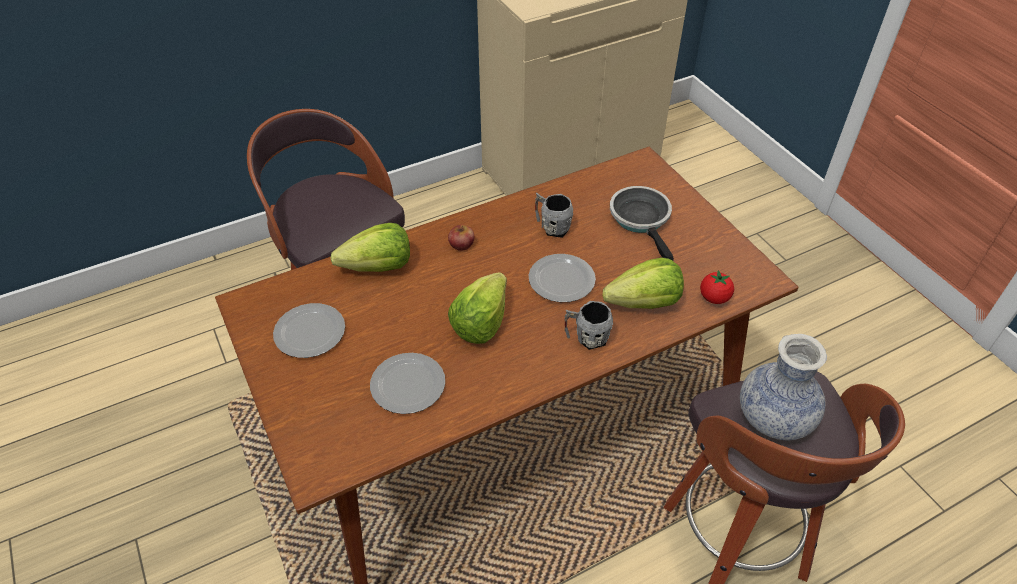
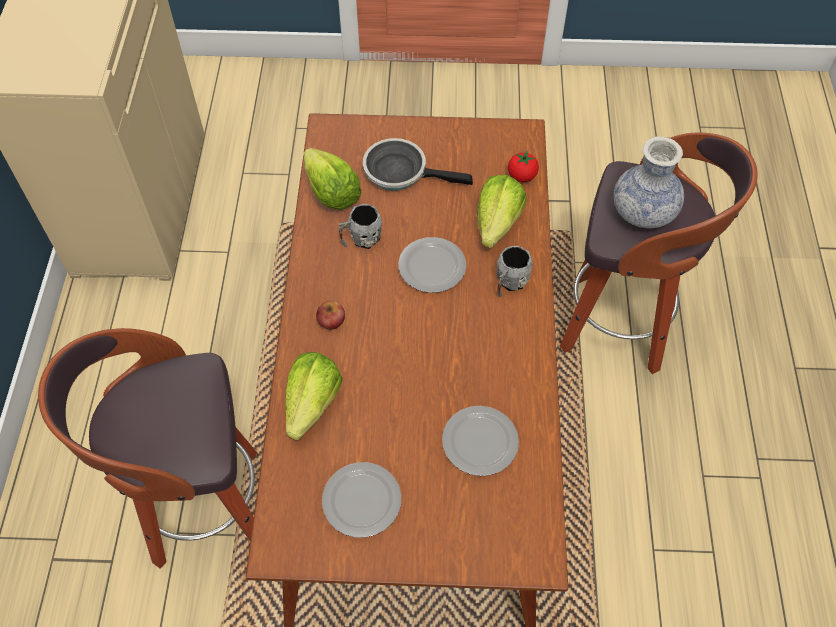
camera: 60 degrees left, 10 degrees up
lettuce [448,272,507,344] -> lettuce moved to [303,148,362,210]

